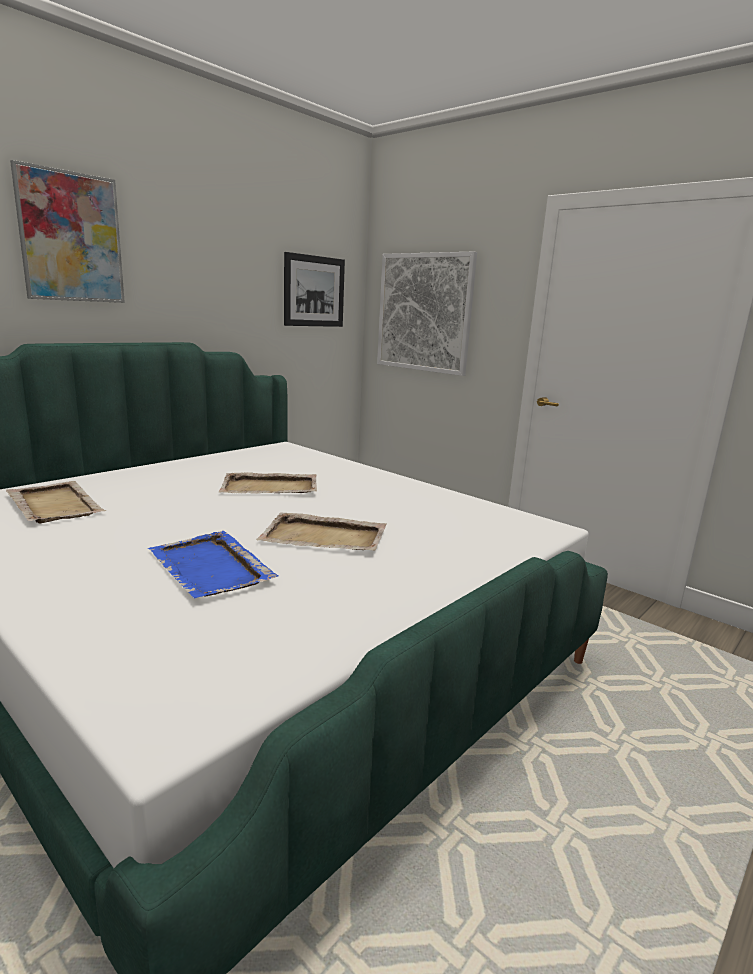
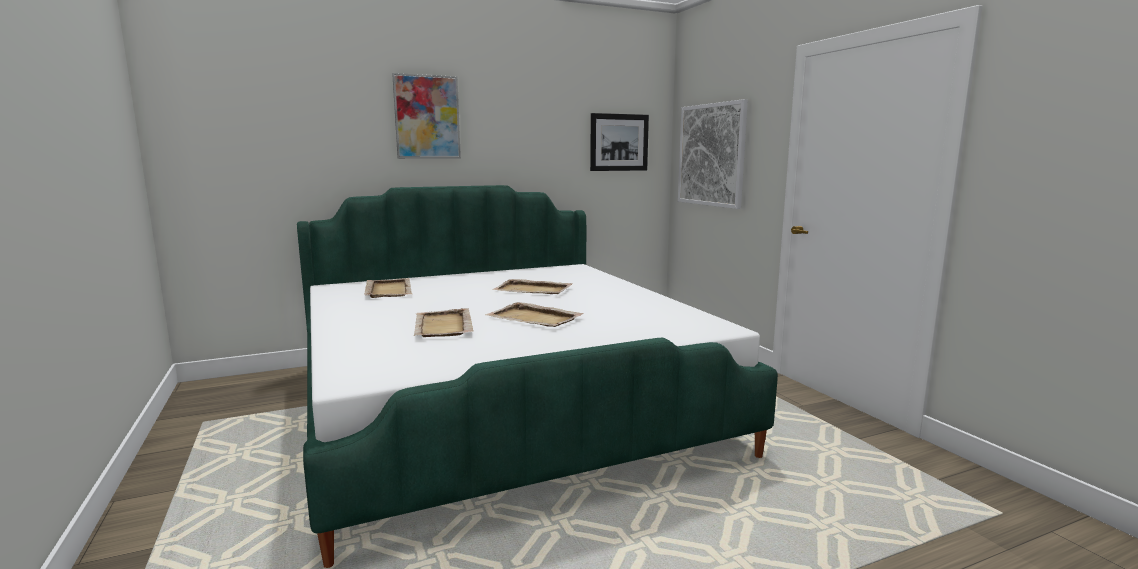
camera: 25 degrees right, 5 degrees down
blue tray [148,531,278,598] -> beige tray [414,308,473,337]

